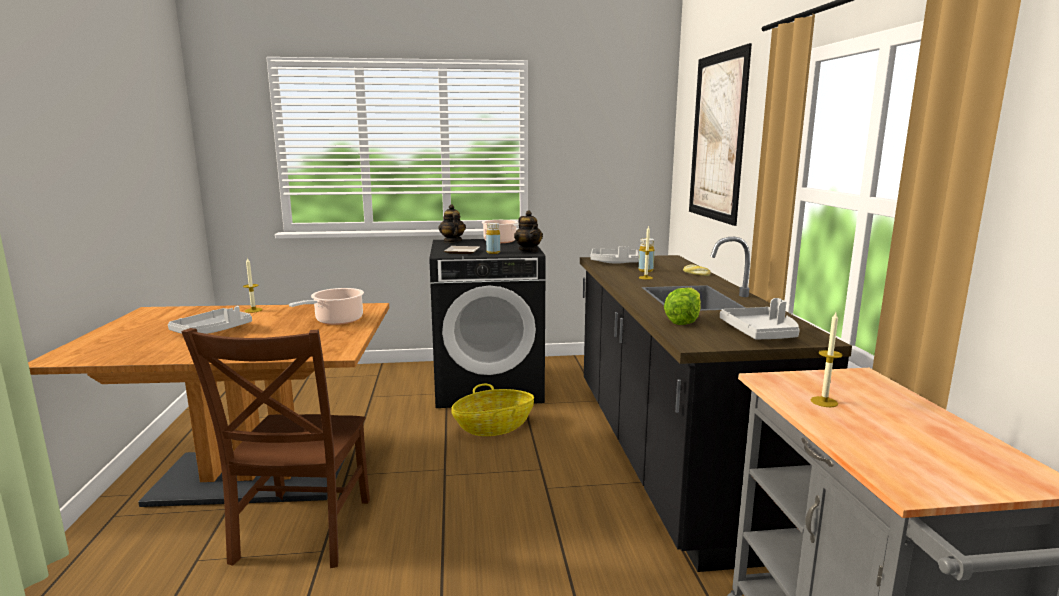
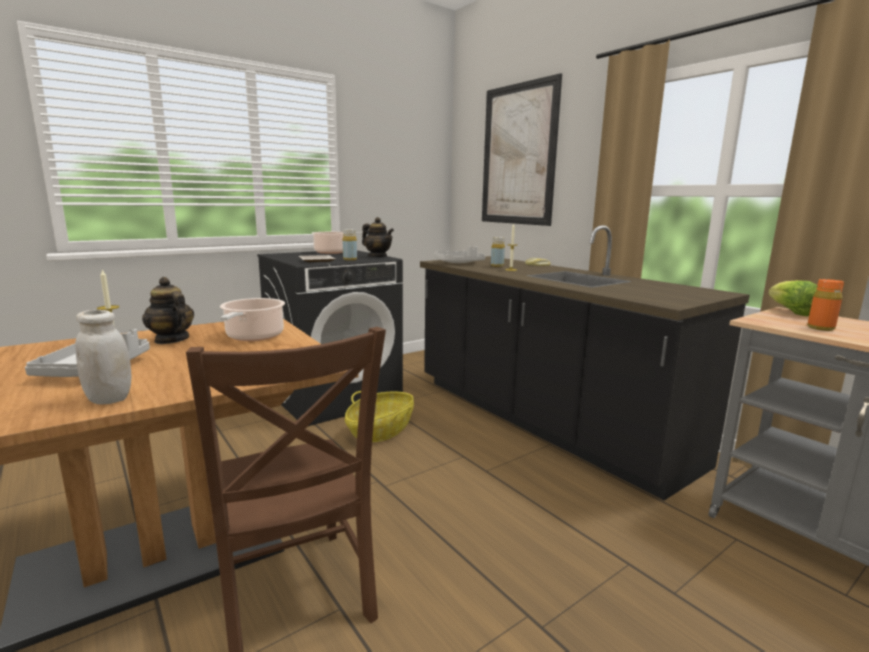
camera: 30 degrees left, 0 degrees up
teapot [438,204,466,243] -> teapot moved to [142,277,194,344]
lettuce [664,288,701,325] -> lettuce moved to [768,280,817,316]
grey tray [720,298,799,340] -> none
candle [811,313,843,407] -> orange bottle [807,279,844,331]
none -> white jar [75,310,132,404]

